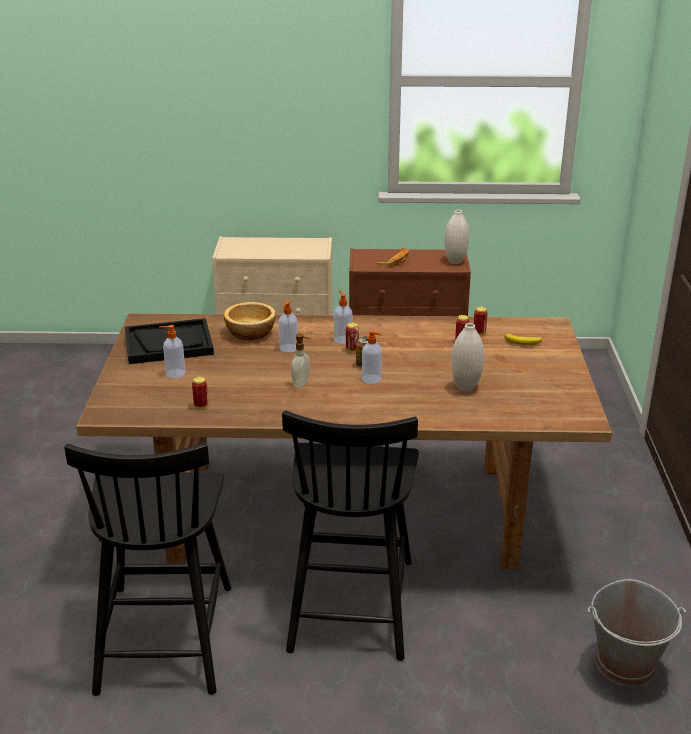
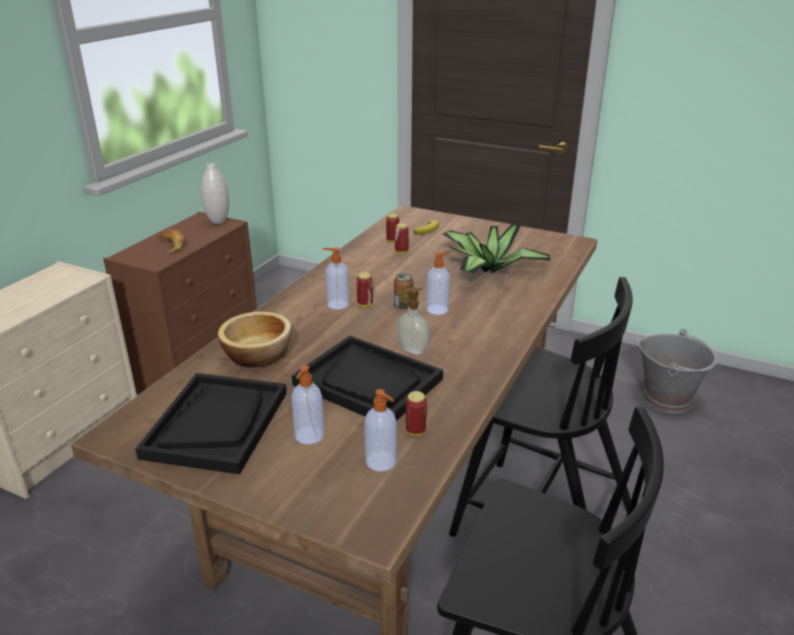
camera: 65 degrees left, 0 degrees up
soap dispenser [279,301,298,353] -> soap dispenser moved to [364,389,397,472]
white vase [451,323,484,392] -> potted plant [443,224,551,274]
none -> black tray [292,335,443,421]

